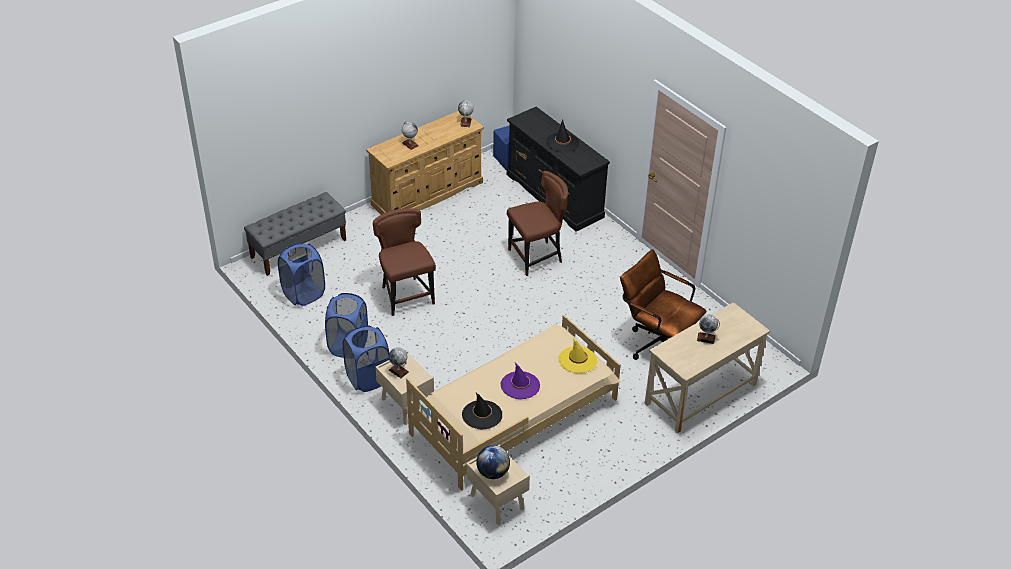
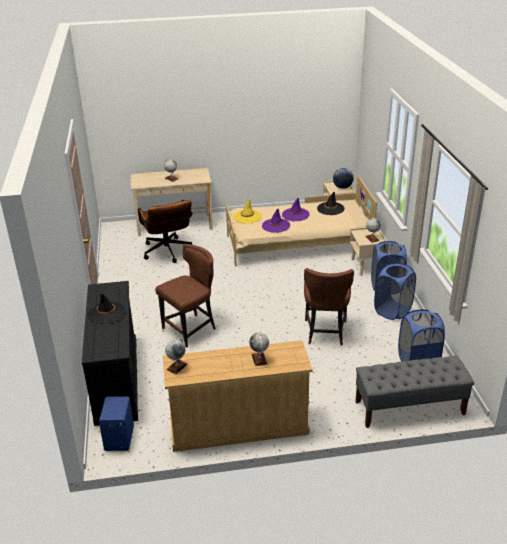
camera: 150 degrees left, 10 degrees down
brown chair [507,171,568,276] -> brown chair turned 135 degrees clockwise [155,244,216,348]
none -> purple hat [262,209,290,233]

